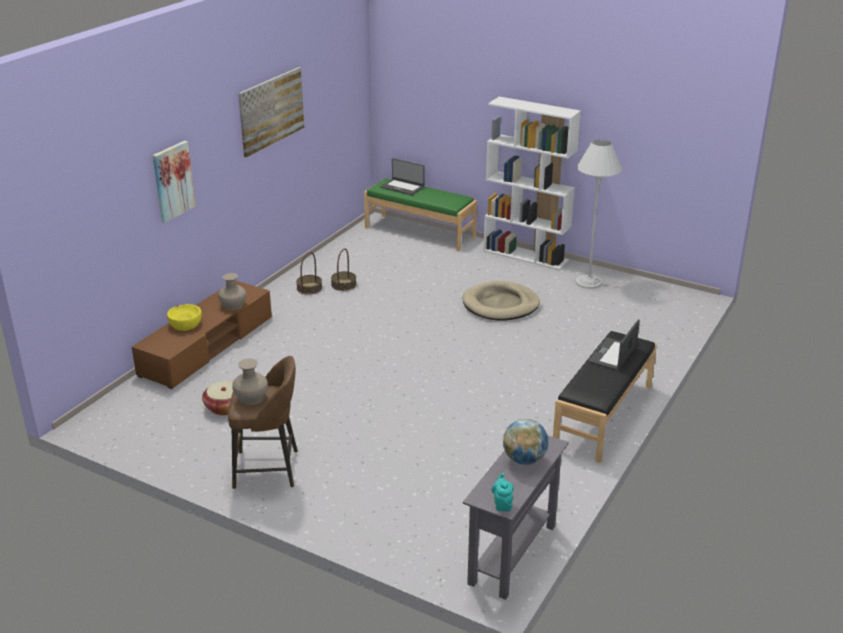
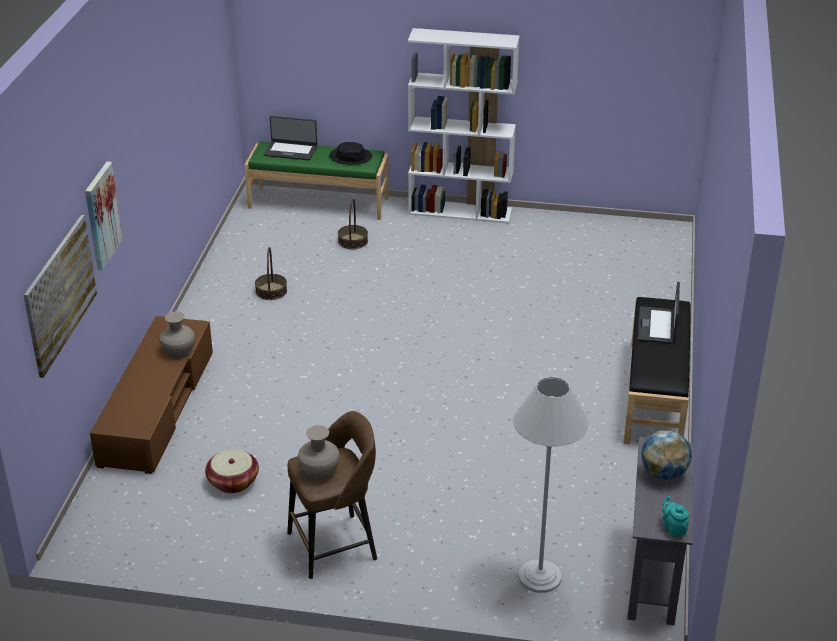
camera: 20 degrees left, 5 degrees up
yellow bowl [167,304,202,331] -> none
picture [238,67,304,157] -> picture moved to [24,215,97,378]
basket [296,252,322,295] -> basket moved to [338,199,368,249]
beige dog bed [463,281,540,321] -> none
white floor lamp [575,139,622,289] -> white floor lamp moved to [513,377,588,593]
none -> black hat [329,142,372,165]

